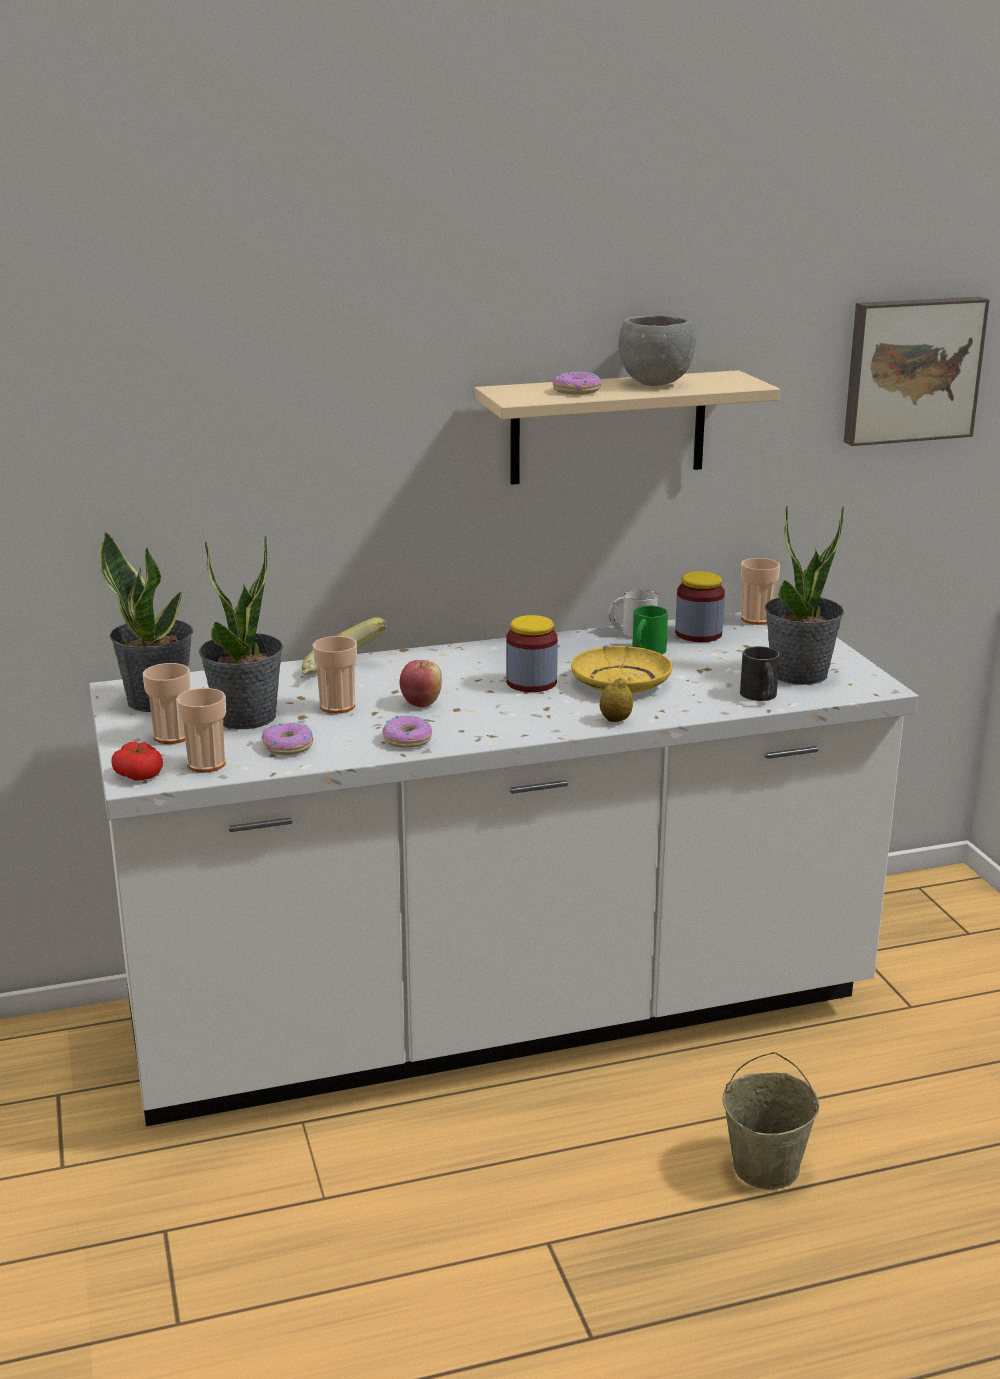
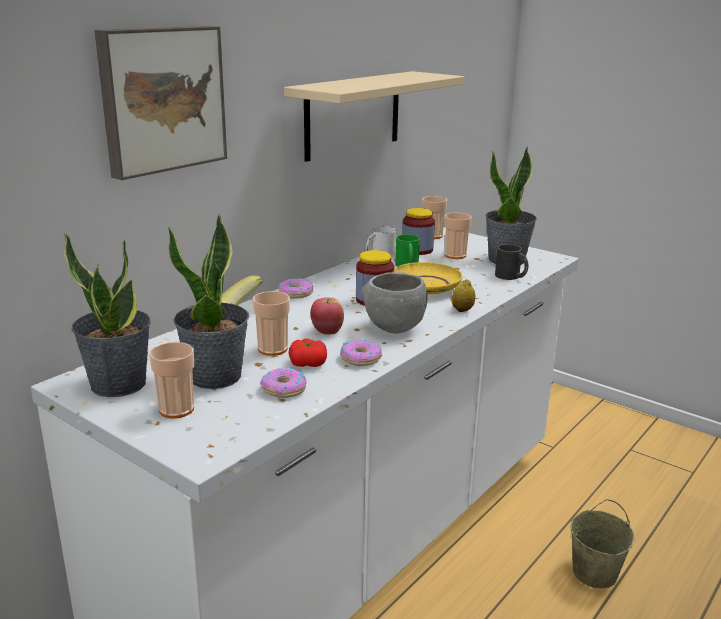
camera: 35 degrees left, 0 degrees up
tomato [111,742,163,781] -> tomato moved to [289,339,327,367]
cup [176,688,226,773] -> cup moved to [444,213,472,259]
donut [553,371,601,395] -> donut moved to [278,278,313,299]
grey bowl [618,315,696,386] -> grey bowl moved to [362,272,427,333]
picture [844,297,990,446] -> picture moved to [95,26,227,180]

